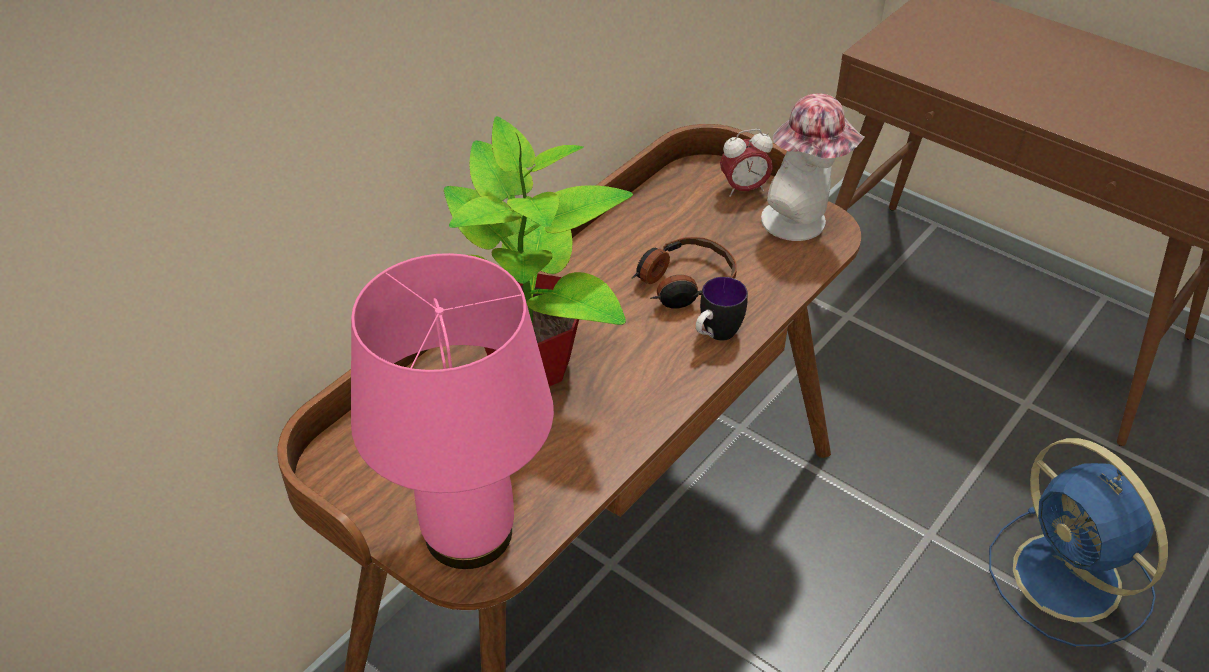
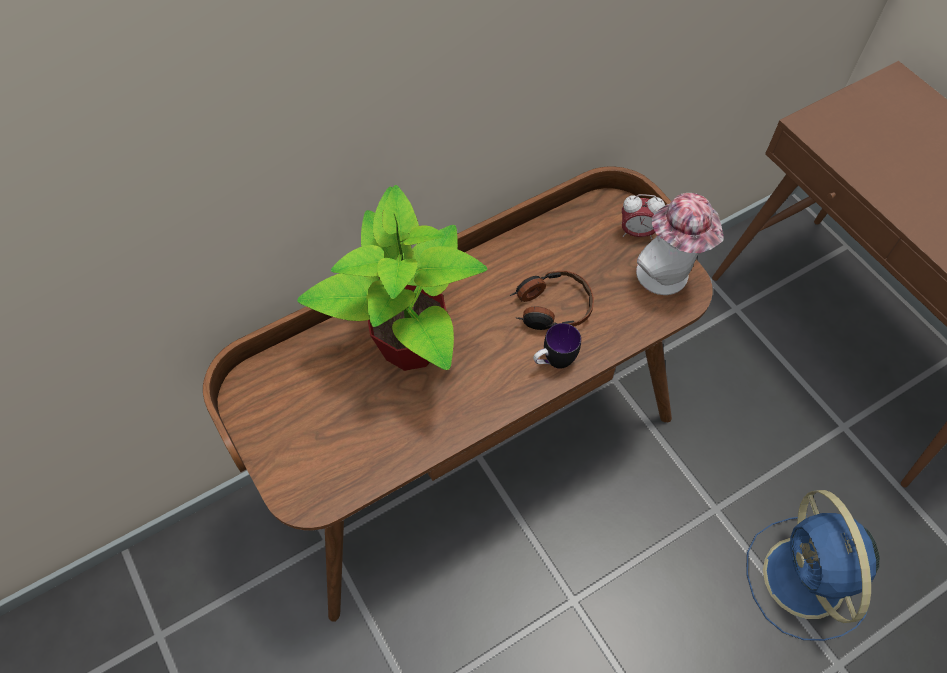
camera: 20 degrees right, 15 degrees up
pink table lamp [351,253,554,569] -> none

